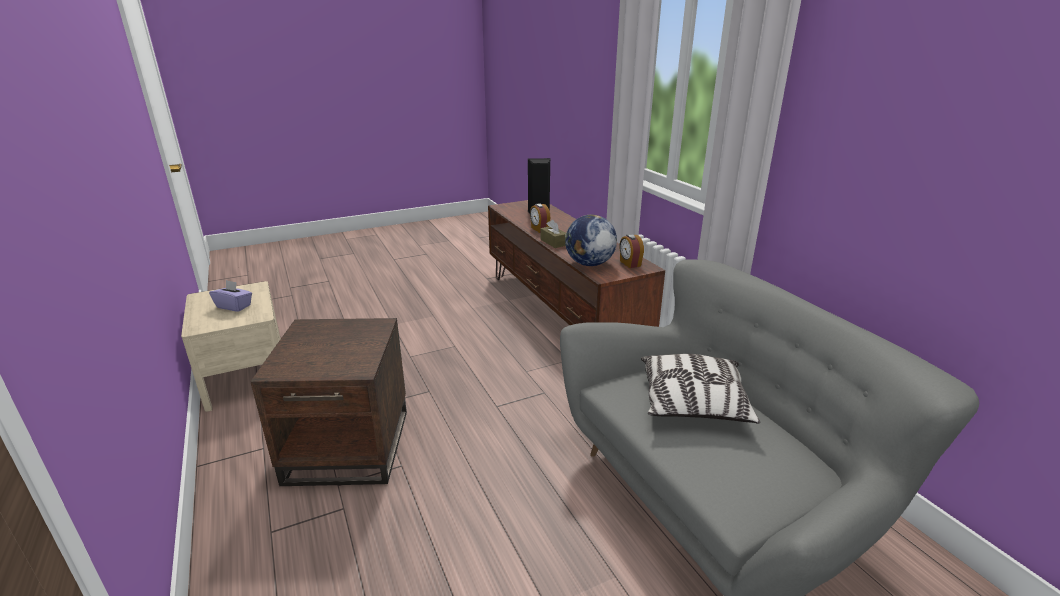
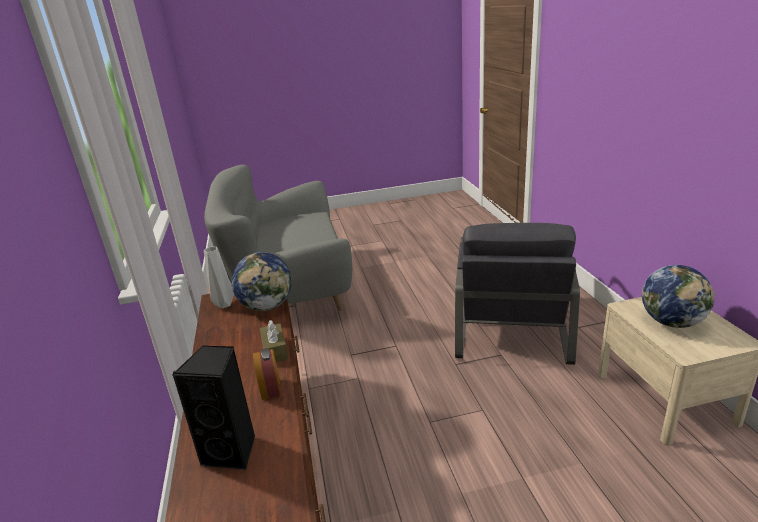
camera: 165 degrees left, 0 degrees up
purple tissue box [209,280,252,312] -> globe [642,265,714,328]
brown side table [250,318,407,486] -> grey armchair [455,223,580,365]
alarm clock [619,234,644,268] -> grey vase [204,247,234,309]
pillow [641,354,760,424] -> none

